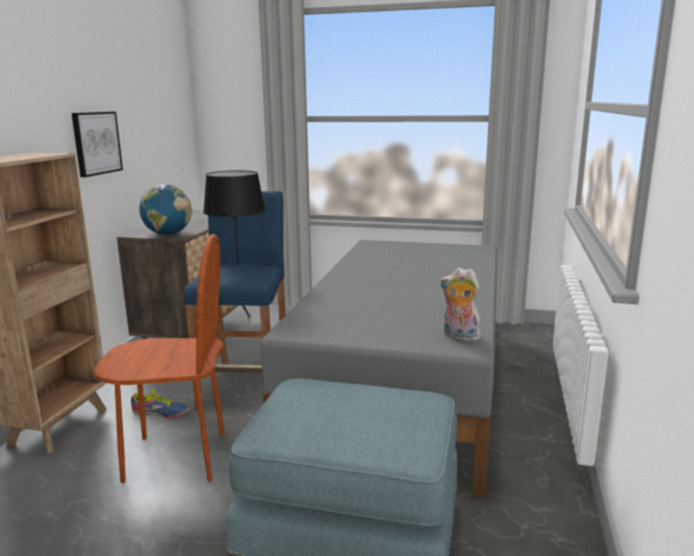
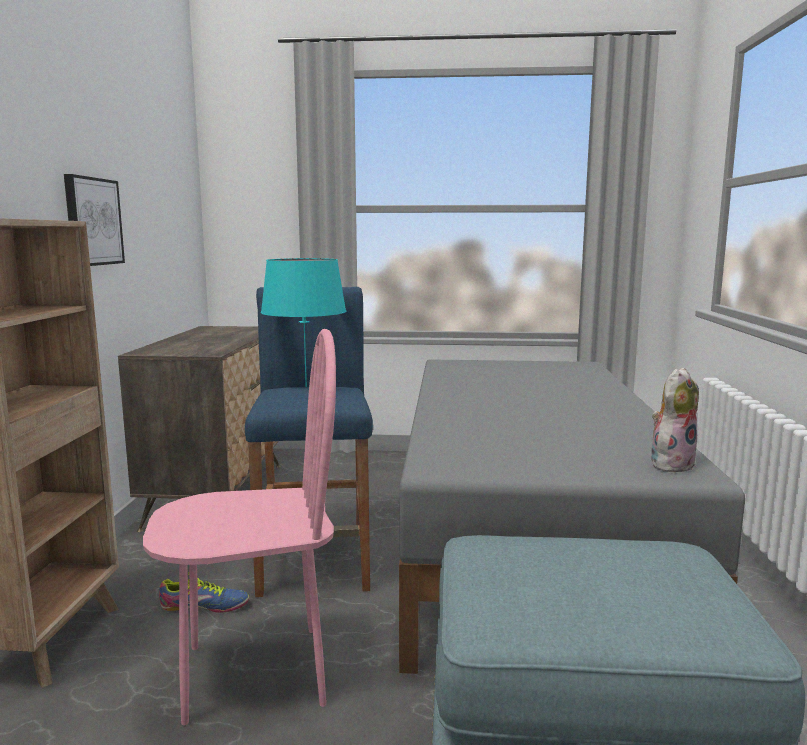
camera: 10 degrees left, 5 degrees down
brown chair [94,234,225,483] -> pink chair [143,329,336,725]
globe [139,184,192,235] -> none
black table lamp [203,170,265,265] -> turquoise table lamp [261,258,346,387]
plush toy [440,268,480,342] -> plush toy turned 120 degrees clockwise [651,367,699,472]

